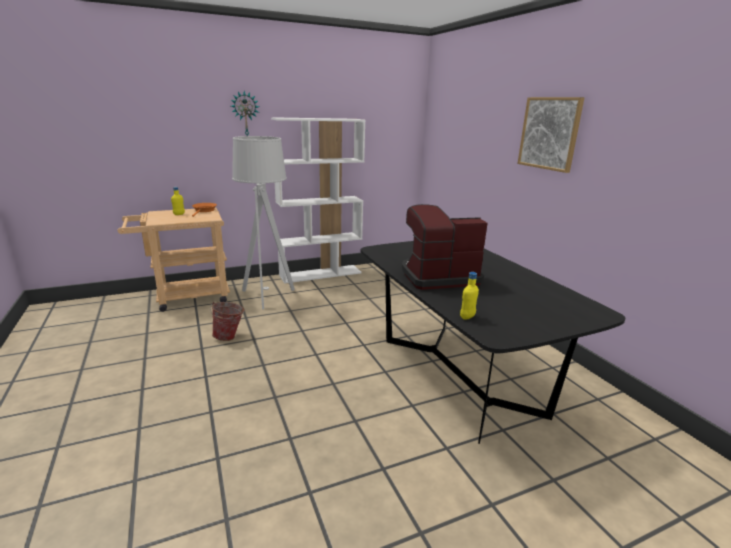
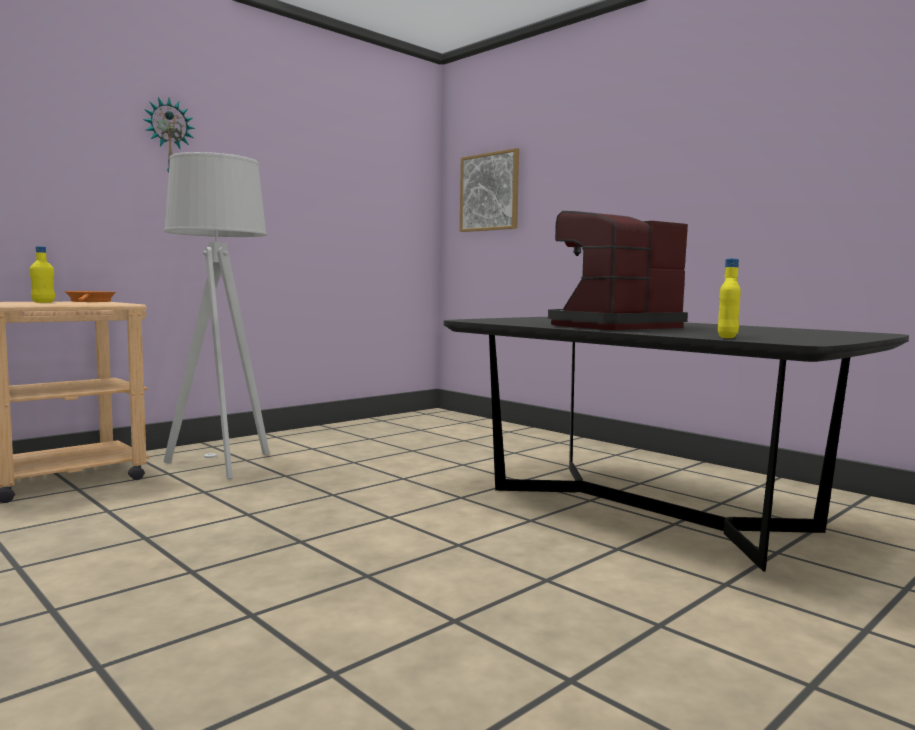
camera: 20 degrees left, 15 degrees down
bucket [210,302,244,341] -> none
white bookcase [271,117,365,283] -> none
picture [517,97,584,173] -> picture moved to [460,148,519,232]

